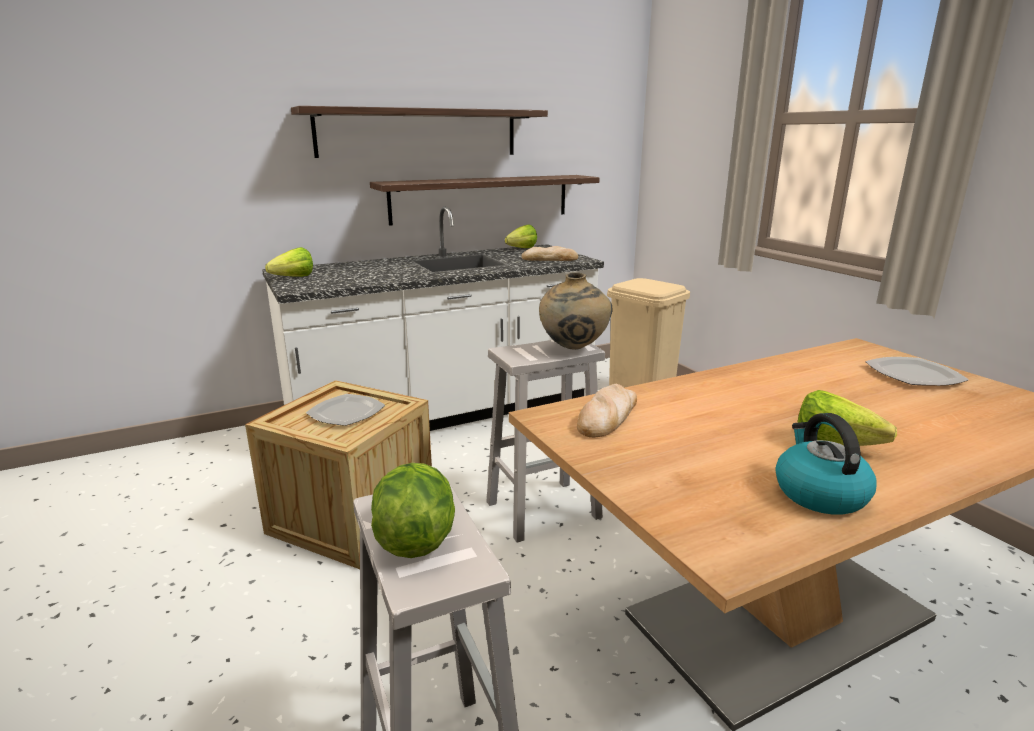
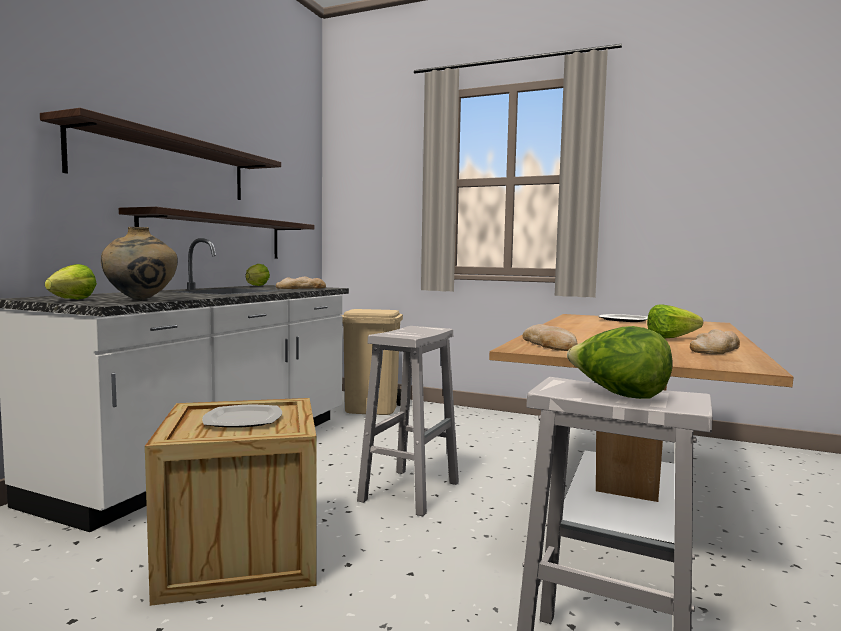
camera: 40 degrees left, 15 degrees down
beige vase [539,273,613,350] -> beige vase moved to [101,227,178,300]
kettle [775,413,877,515] -> bread [690,329,740,355]

